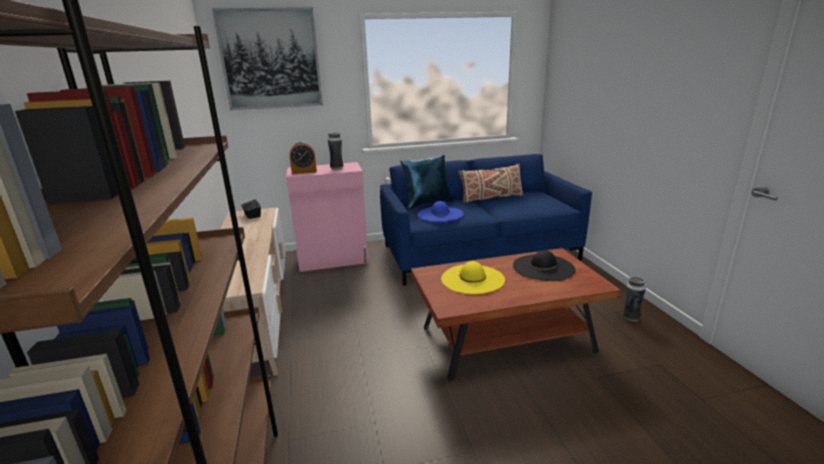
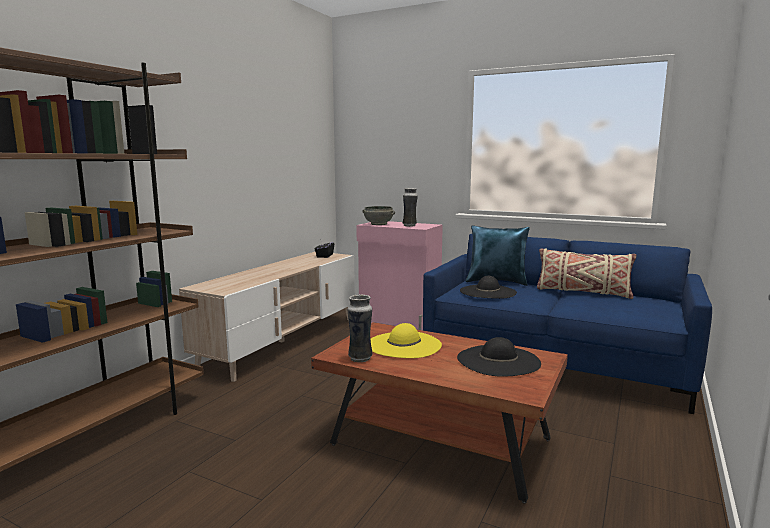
camera: 40 degrees right, 10 degrees down
picture [212,7,323,110] -> none
alarm clock [290,142,317,174] -> grey bowl [362,206,395,225]
blue hat [417,201,464,222] -> black hat [460,276,517,299]
vase [623,276,646,322] -> vase moved to [348,294,373,362]

